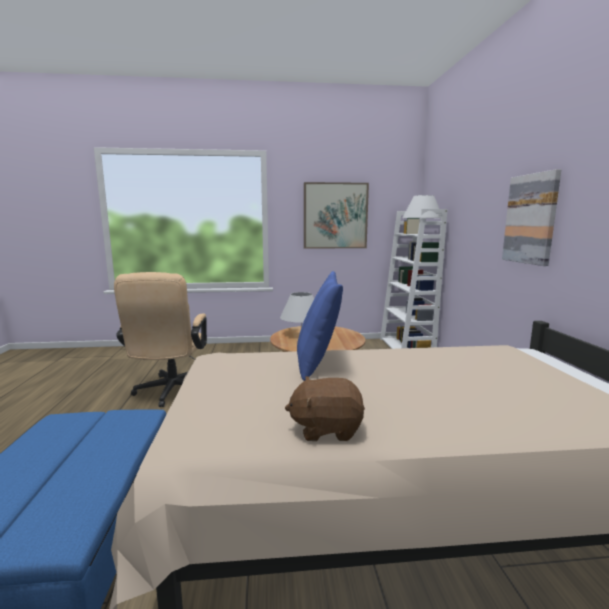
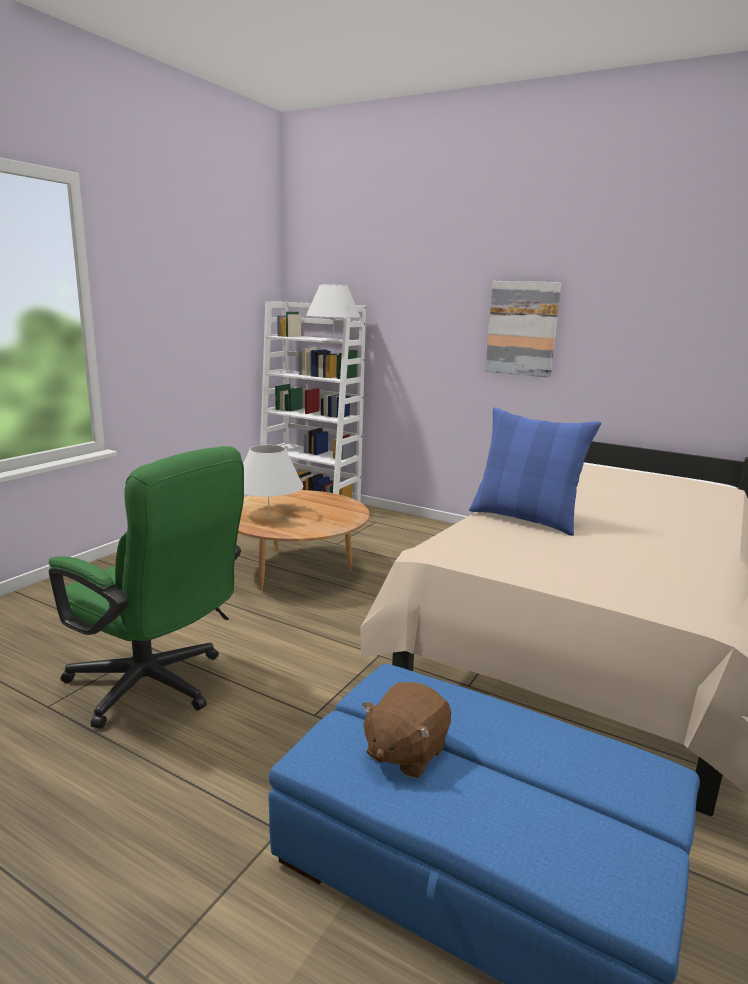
camera: 55 degrees left, 5 degrees up
beige office chair [114,272,207,407] -> green office chair [49,446,244,729]
brown plush toy [285,376,365,441] -> brown plush toy moved to [362,682,451,778]
picture [304,182,369,249] -> none

